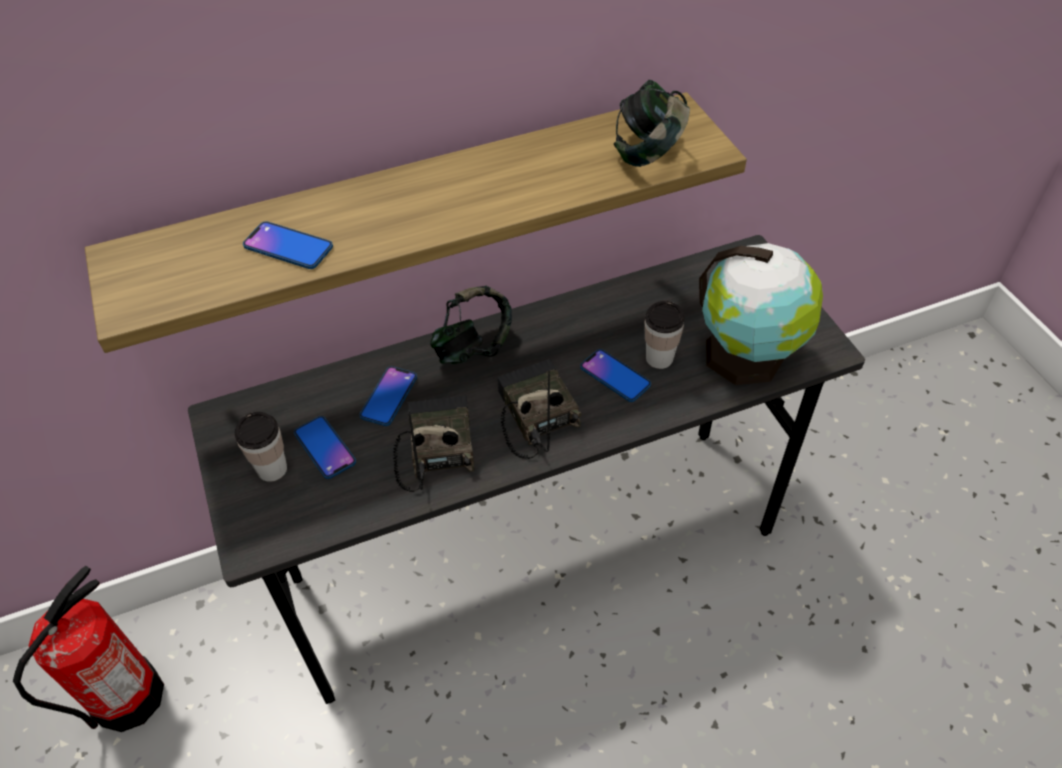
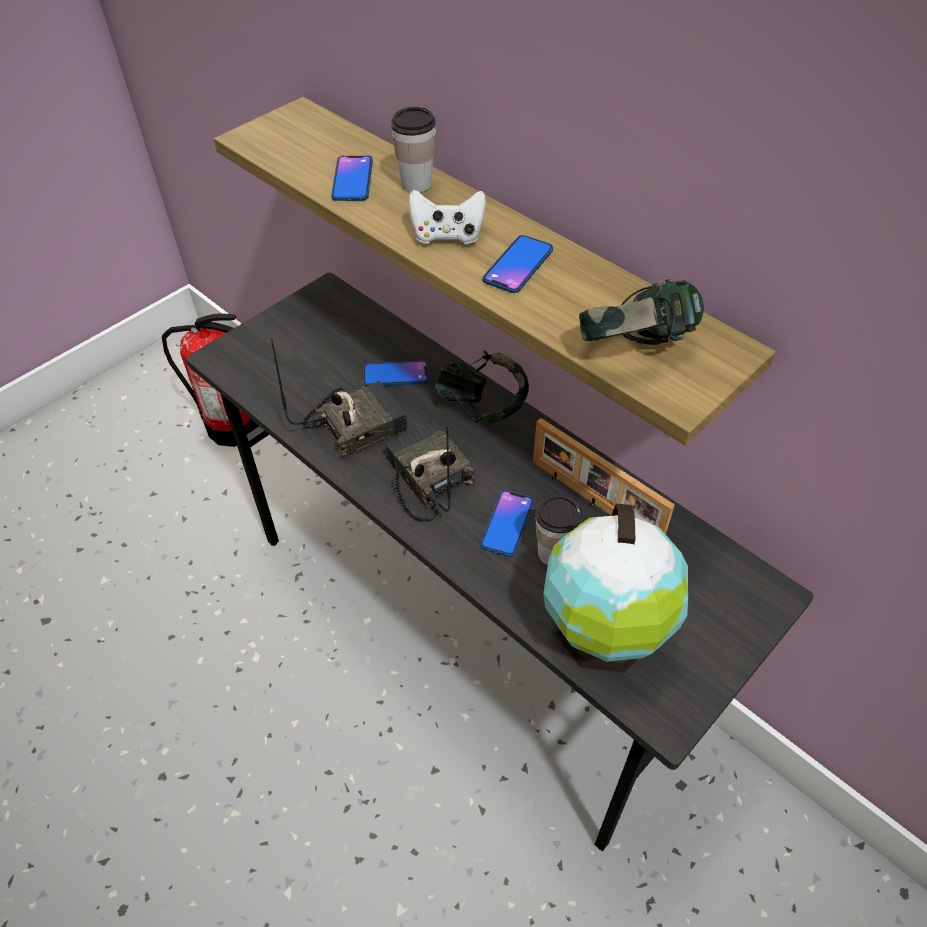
camera: 65 degrees right, 0 degrees up
cup [235,412,287,482] -> cup moved to [391,107,436,193]
phone [294,416,356,479] -> phone moved to [483,235,553,293]
radio [497,359,581,459] -> radio turned 75 degrees counterclockwise [385,420,475,522]
none -> white game controller [409,190,486,245]
none -> picture frame [533,418,675,534]

